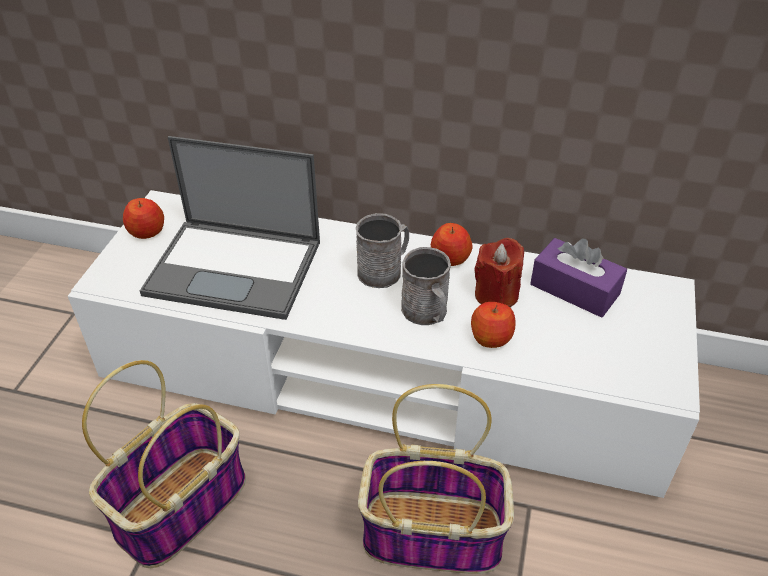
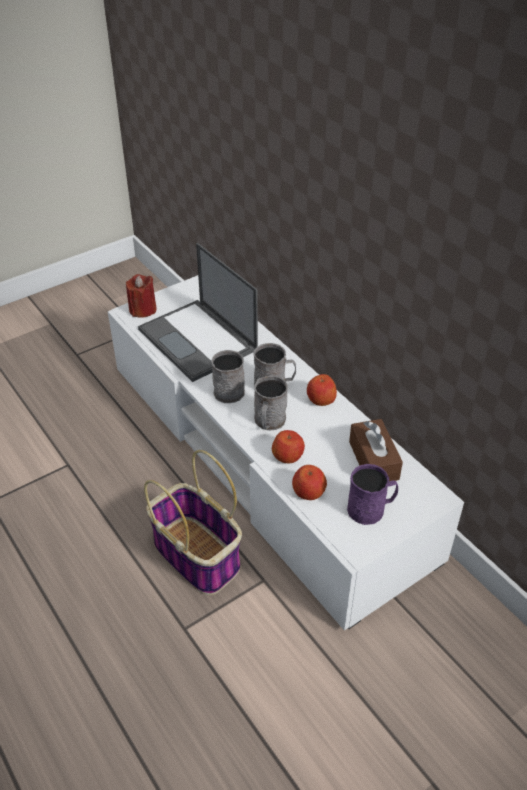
camera: 40 degrees right, 0 degrees up
basket [82,360,246,568] -> none
apple [123,198,164,239] -> apple moved to [292,465,327,500]
red candle [474,238,524,307] -> red candle moved to [126,274,157,318]
purple tissue box [530,238,627,318] -> brown tissue box [349,419,403,481]
none -> grey mug [211,350,245,403]
none -> purple mug [347,464,398,525]

